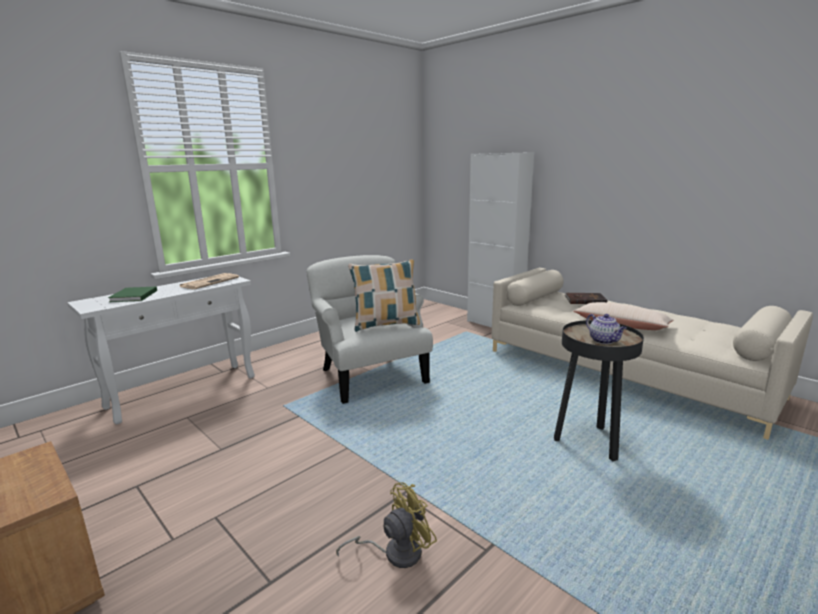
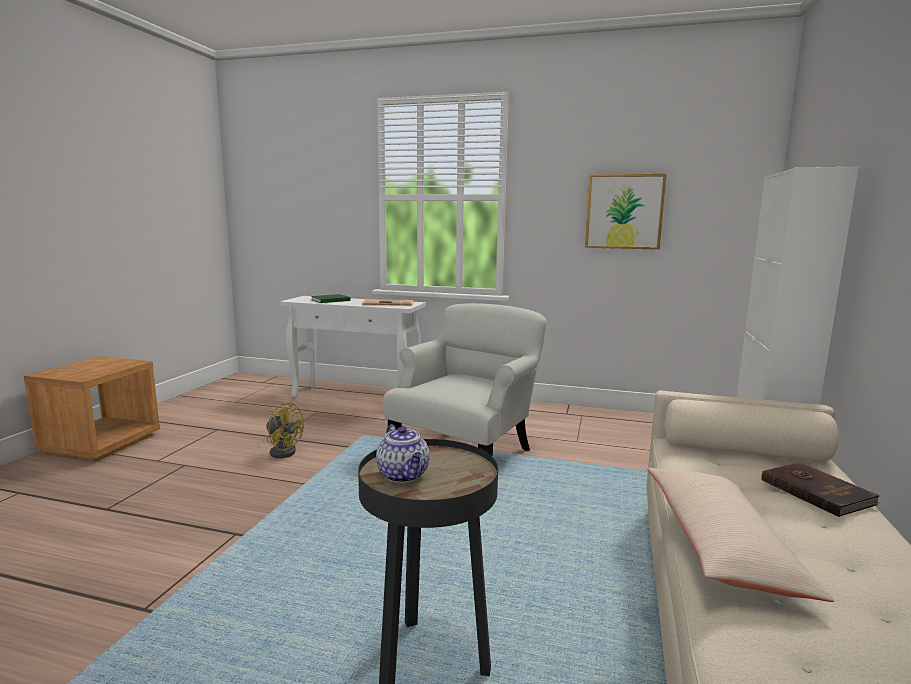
camera: 60 degrees right, 5 degrees down
yellow fan [336,482,437,568] -> yellow fan moved to [266,401,304,458]
pillow [348,260,420,332] -> none
teapot [586,314,626,344] -> teapot turned 60 degrees counterclockwise [376,425,430,483]
none -> picture [585,174,667,250]

